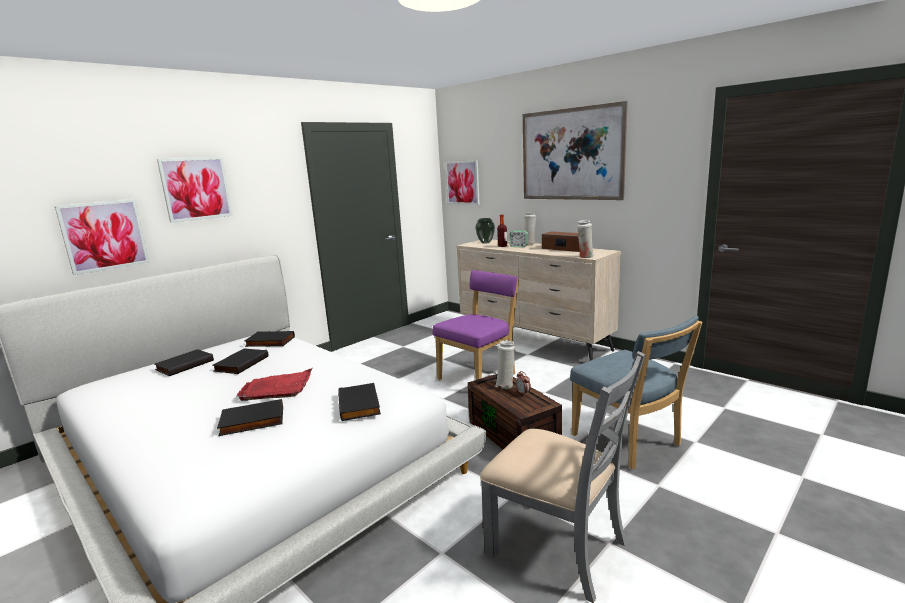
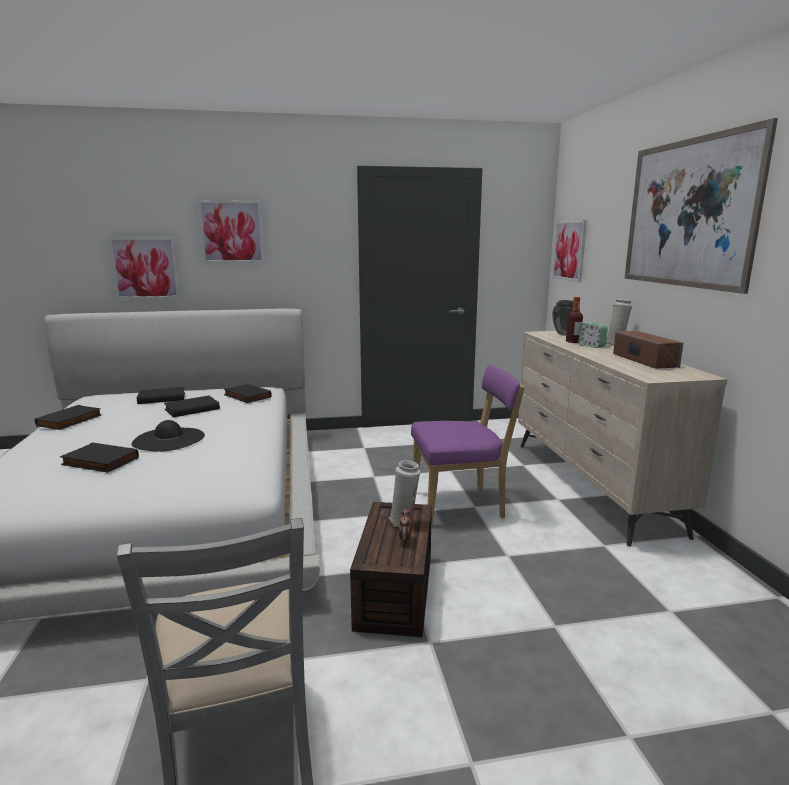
camera: 35 degrees right, 0 degrees up
red tray [236,368,312,401] -> black hat [131,420,205,452]
black book [338,383,381,421] -> black book moved to [35,405,102,430]
blue chair [570,316,702,469] -> none
white vase [577,220,594,258] -> none

